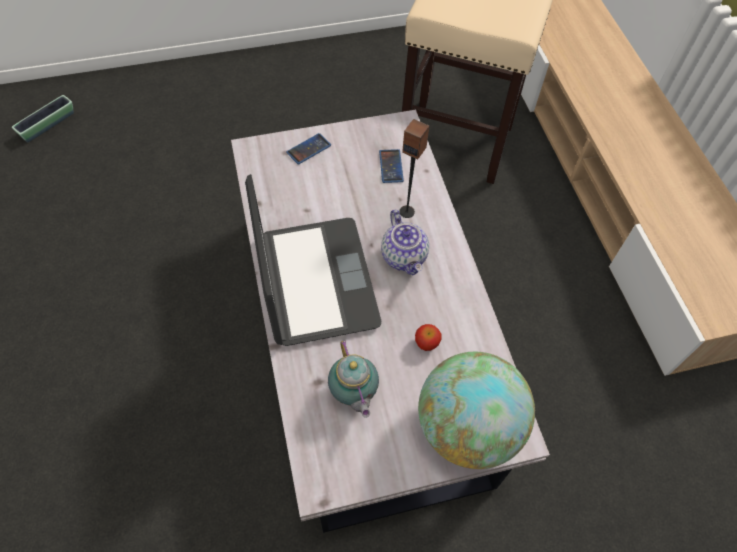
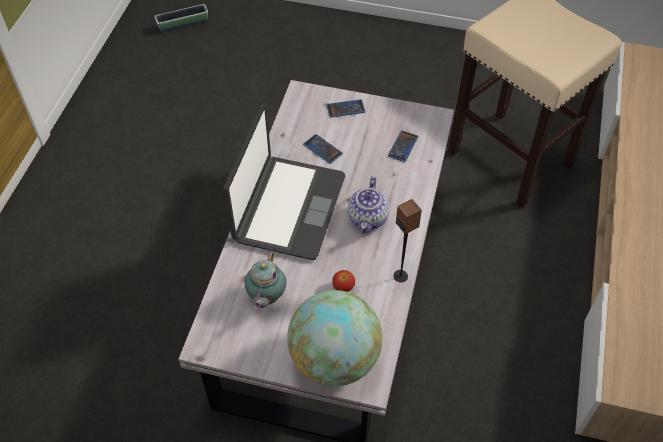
camera: 30 degrees right, 5 degrees down
speaker [399,119,429,218] -> speaker moved to [393,199,422,283]
none -> phone [303,134,343,164]

